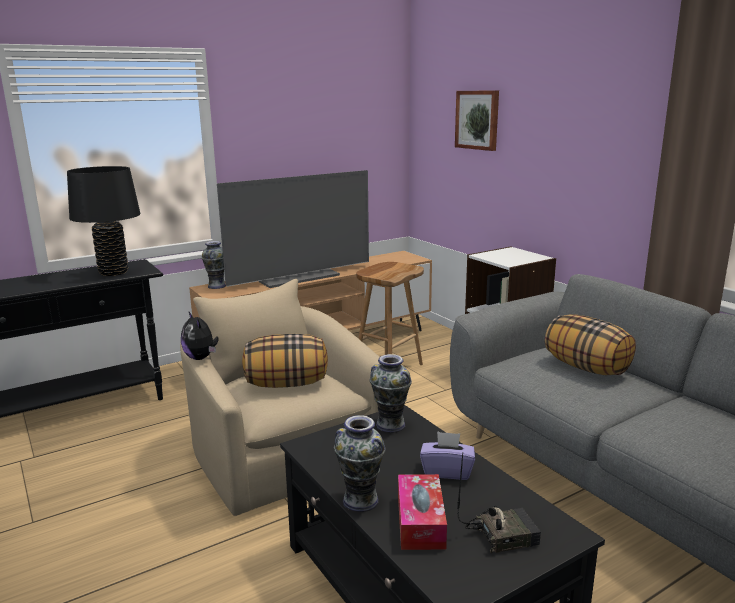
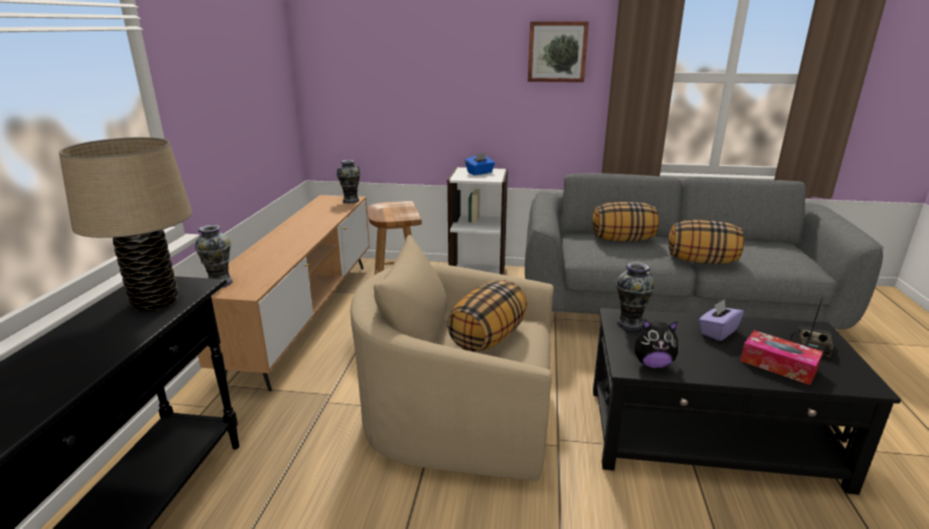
camera: 50 degrees left, 5 degrees up
black table lamp [67,166,141,276] -> beige table lamp [59,137,192,311]
plush toy [181,312,219,360] -> plush toy moved to [635,320,678,369]
television [217,170,369,288] -> none
vase [334,415,385,512] -> vase moved to [337,160,361,203]
picture [455,90,499,151] -> picture moved to [528,21,589,82]
none -> blue tissue box [465,153,495,175]
none -> pillow [668,220,744,264]

